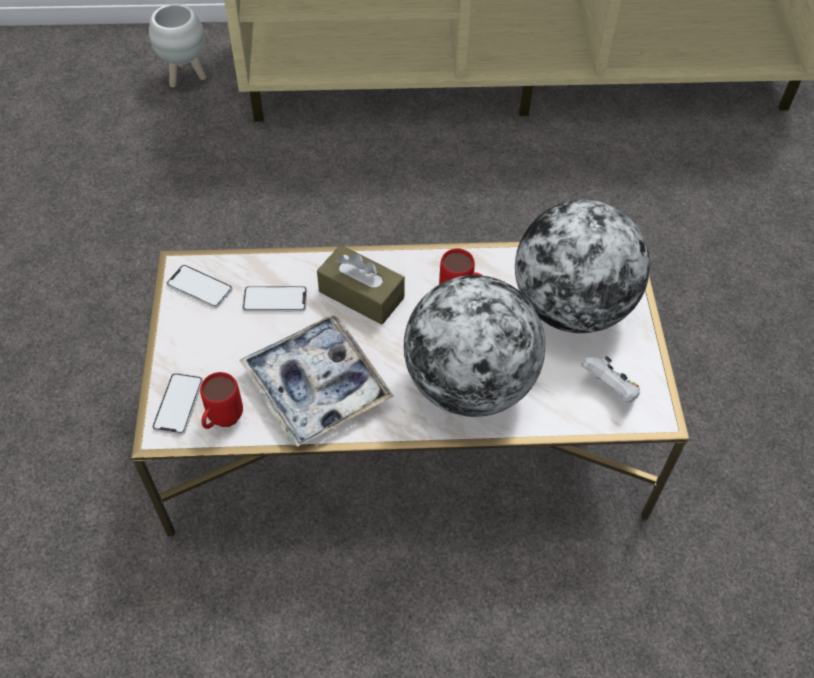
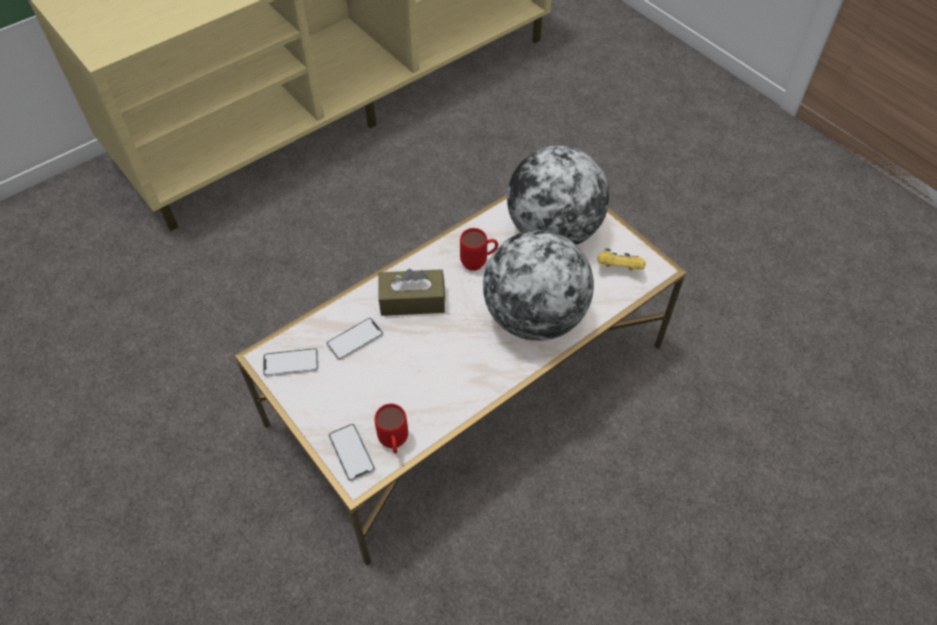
camera: 35 degrees left, 0 degrees up
white planter [149,4,206,88] -> none
tray [240,315,394,447] -> none
white game controller [581,356,640,403] -> yellow game controller [597,248,646,270]

